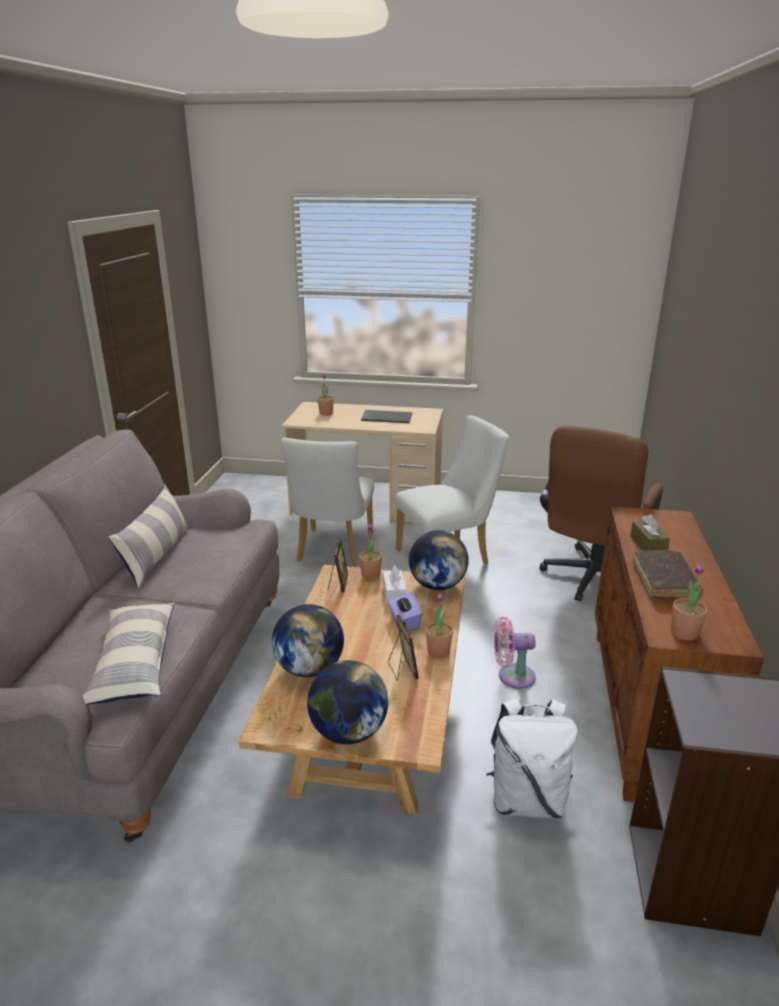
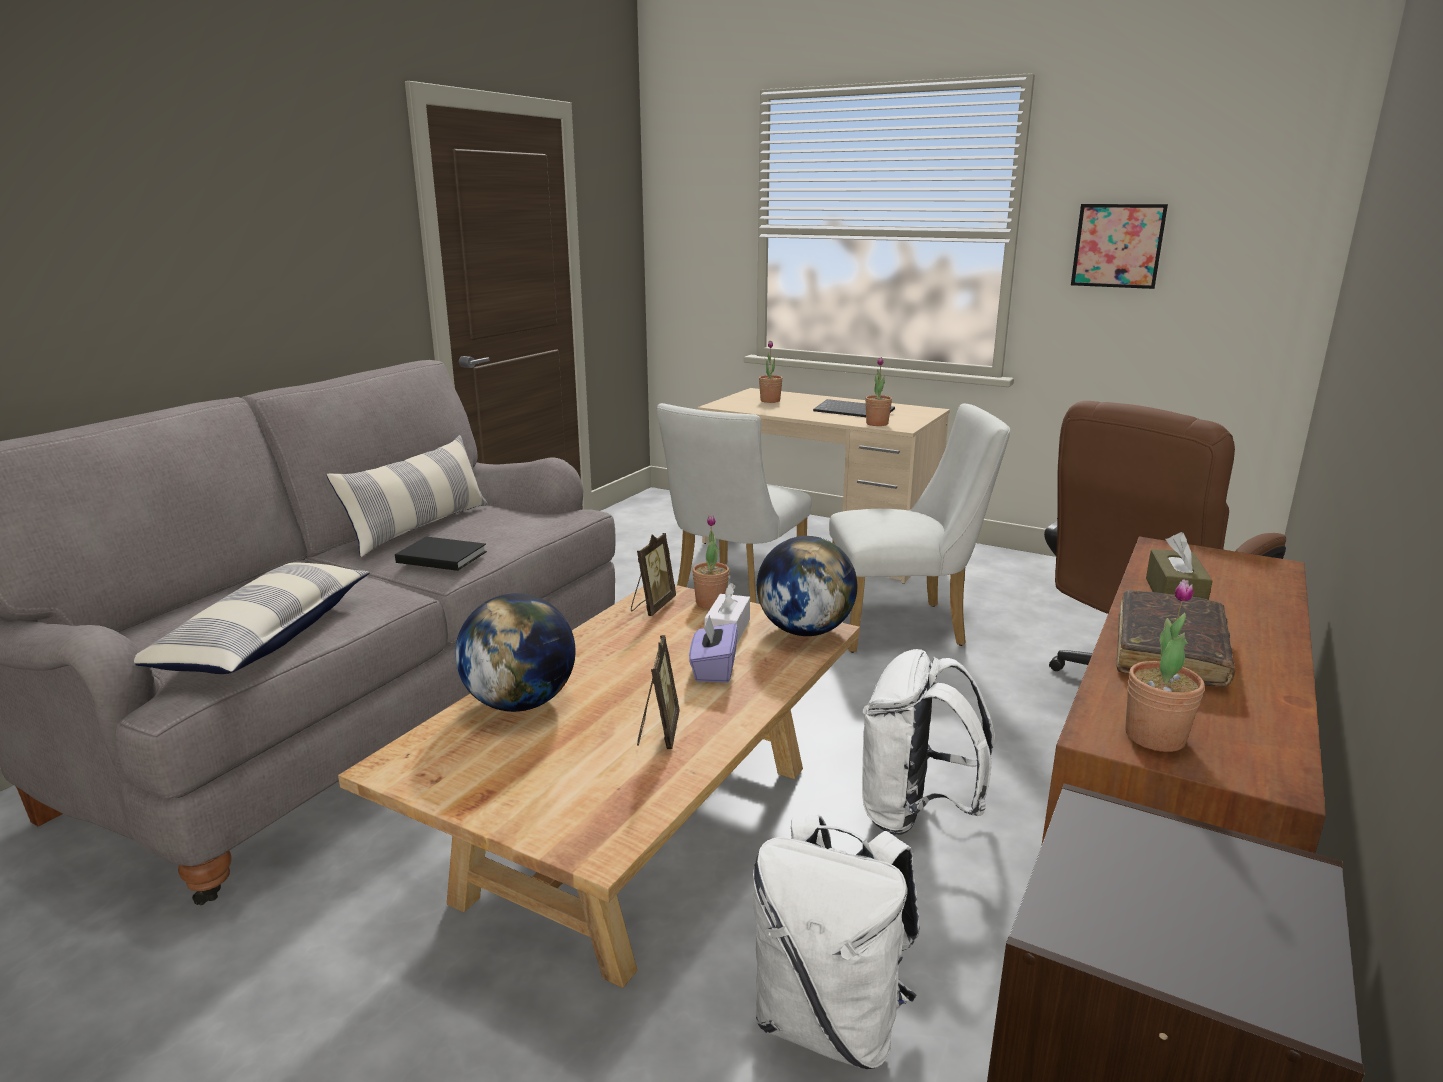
camera: 20 degrees right, 5 degrees down
globe [307,660,388,744] -> none
potted plant [426,593,453,658] -> potted plant moved to [865,357,892,426]
pink fan [494,616,536,689] -> white backpack [862,649,994,835]
none -> black book [395,537,487,571]
none -> picture [1071,204,1168,289]

